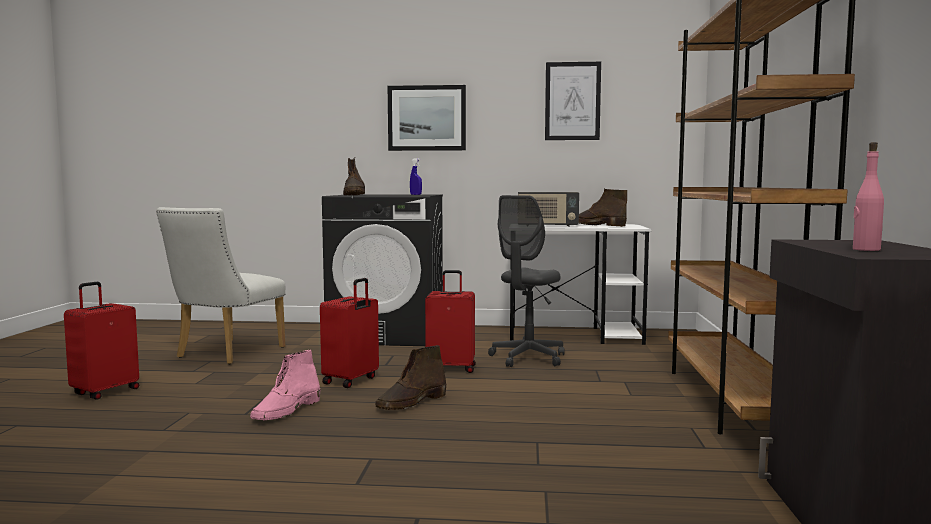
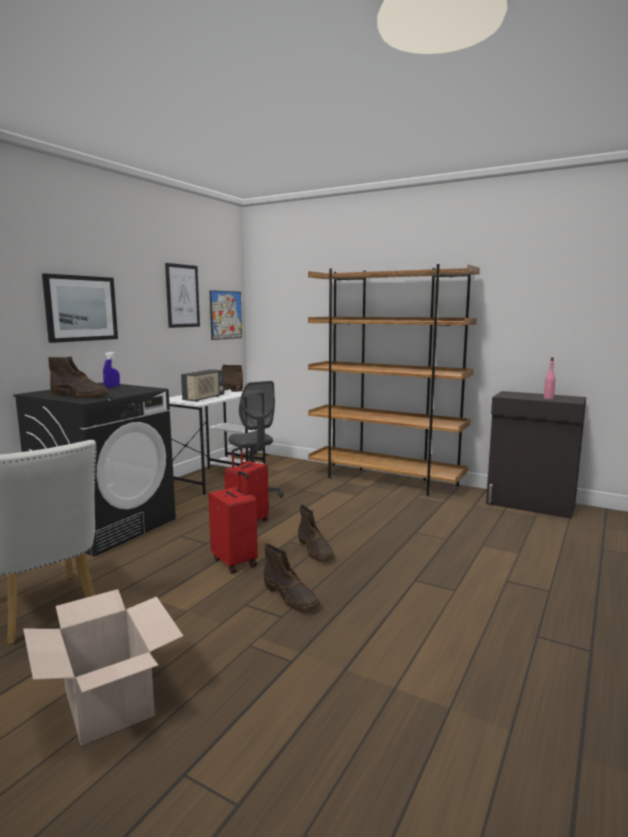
camera: 65 degrees left, 5 degrees up
red suitcase [64,282,139,400] -> cardboard box [23,589,183,746]
pink boot [250,350,320,421] -> brown boot [264,543,320,612]
none -> picture [209,290,242,340]

